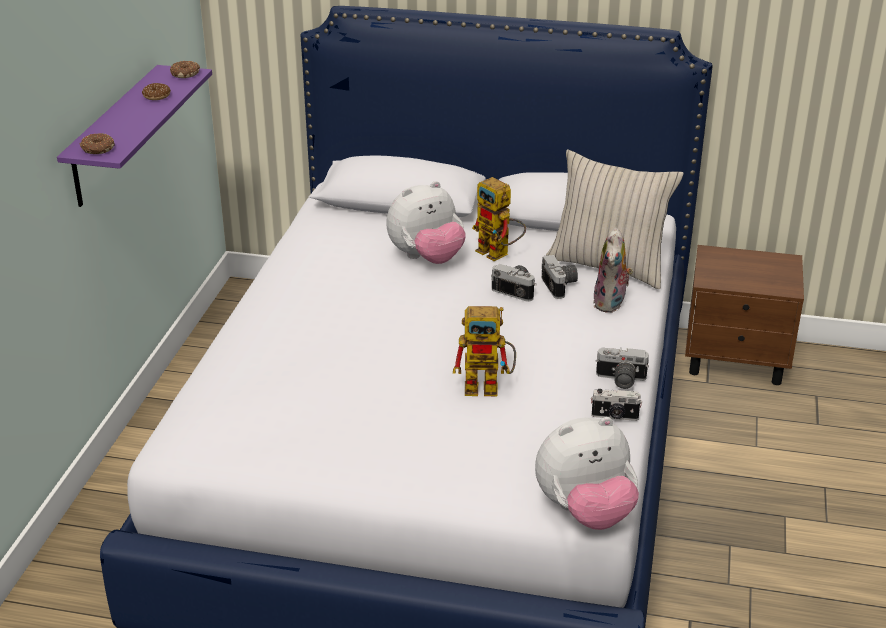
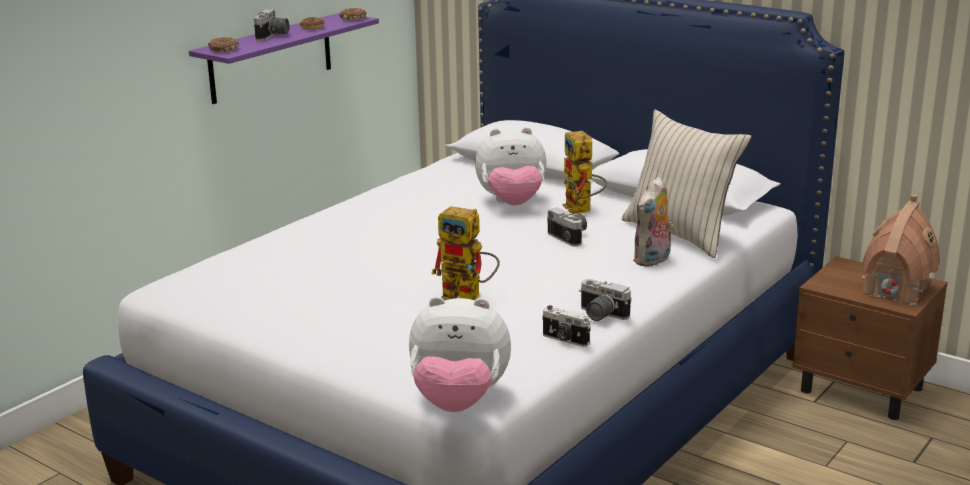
camera: 25 degrees right, 10 degrees down
camera [542,255,578,299] -> camera moved to [254,9,289,41]
none -> toy house [861,194,940,306]

